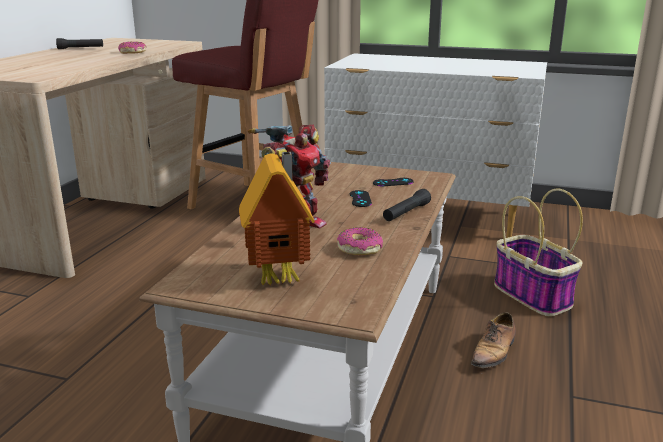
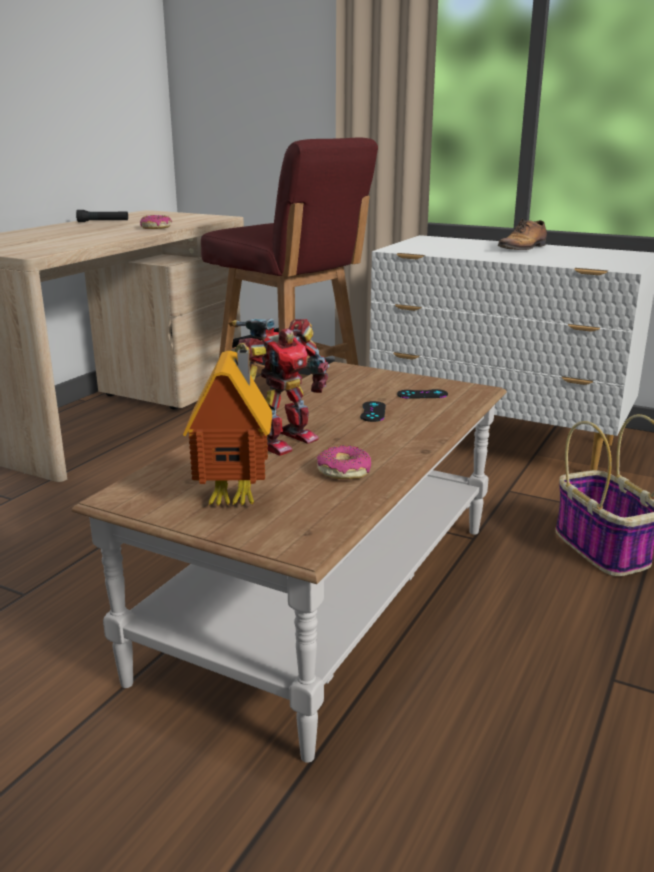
camera: 10 degrees right, 0 degrees up
black flashlight [383,189,431,221] -> none
shoe [471,312,516,368] -> shoe moved to [498,219,547,250]

